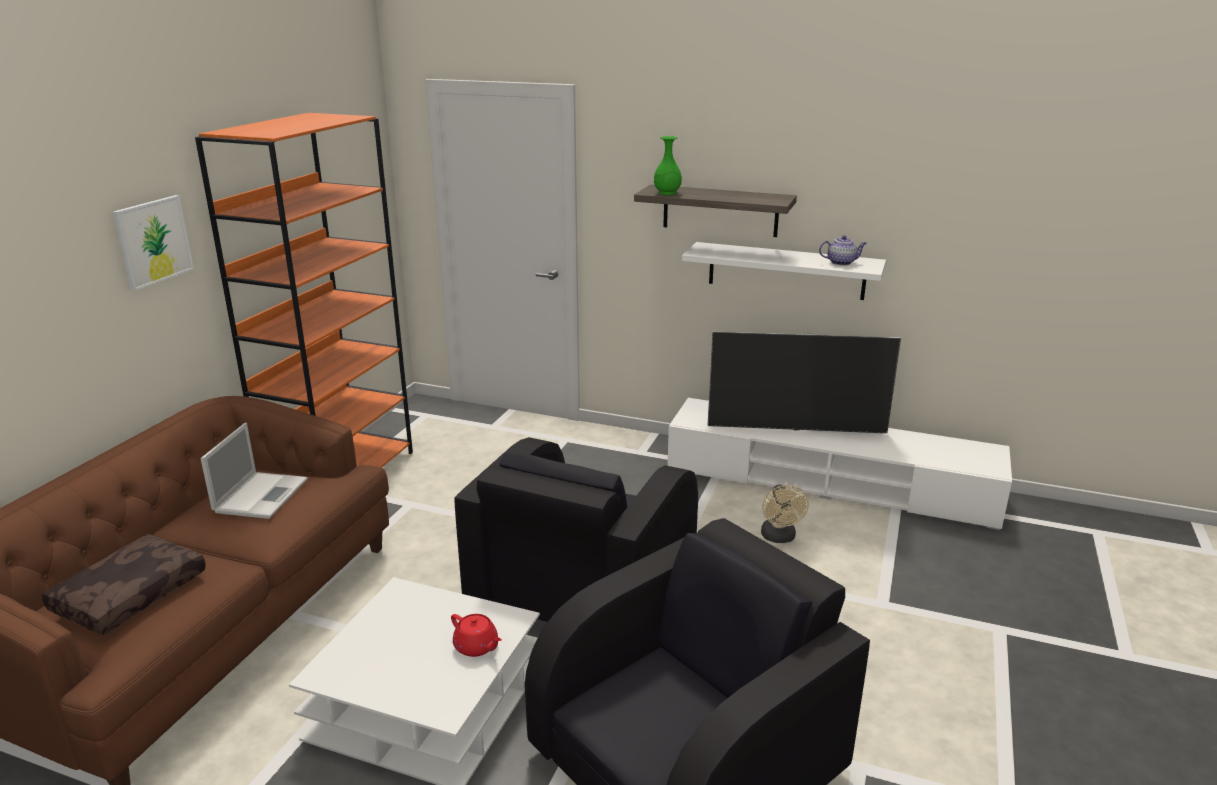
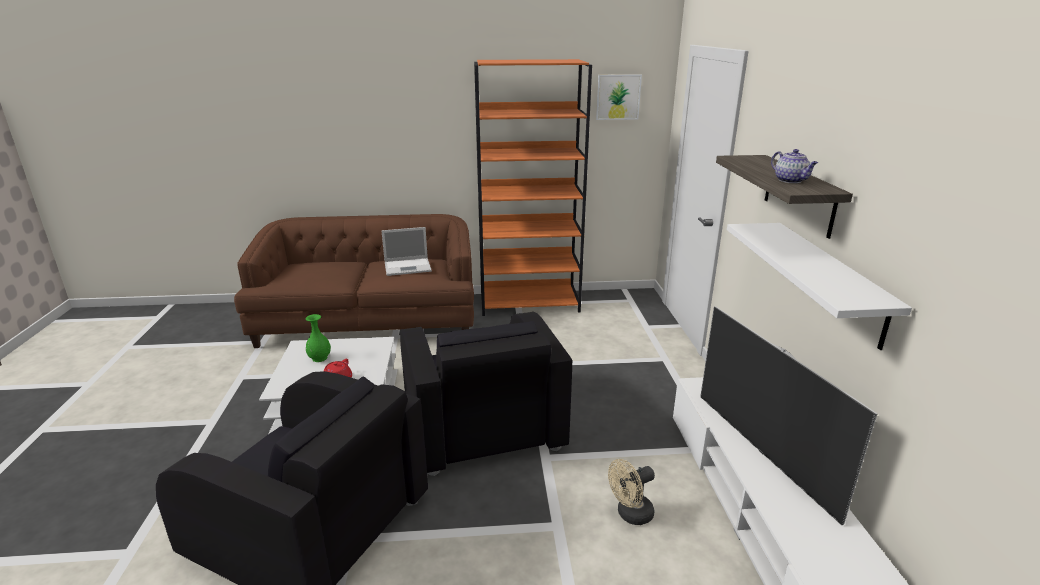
camera: 65 degrees right, 0 degrees up
brown pillow [42,534,206,635] -> none
picture [113,195,194,291] -> picture moved to [596,74,642,120]
black armchair [454,437,698,622] -> black armchair turned 105 degrees counterclockwise [400,312,572,476]
green vase [654,136,682,195] -> green vase moved to [306,314,331,362]
teapot [819,235,866,266] -> teapot moved to [771,149,818,183]

